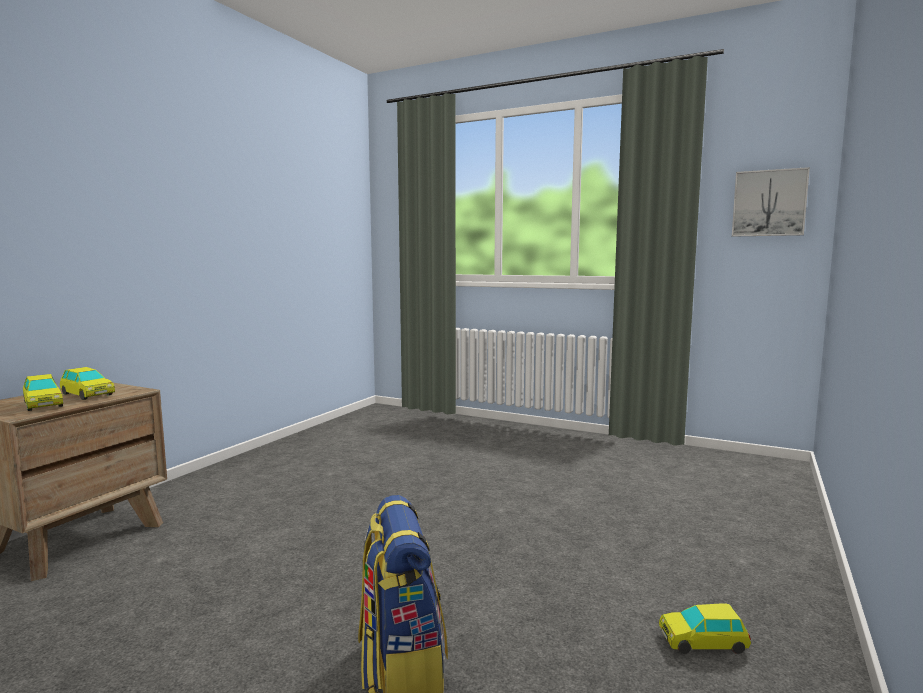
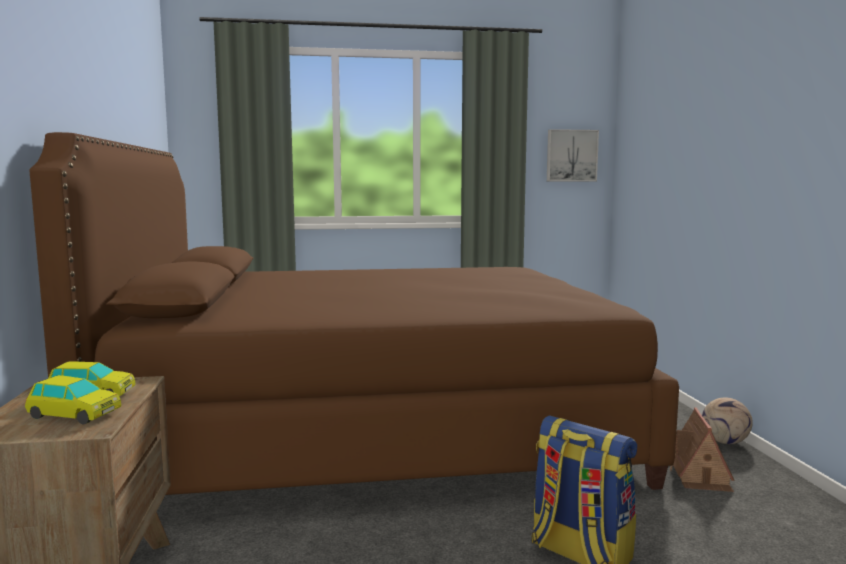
camera: 35 degrees left, 0 degrees up
toy car [659,604,751,654] -> toy house [670,407,735,492]
none -> brown bed [30,132,679,495]
none -> football [702,398,753,444]

